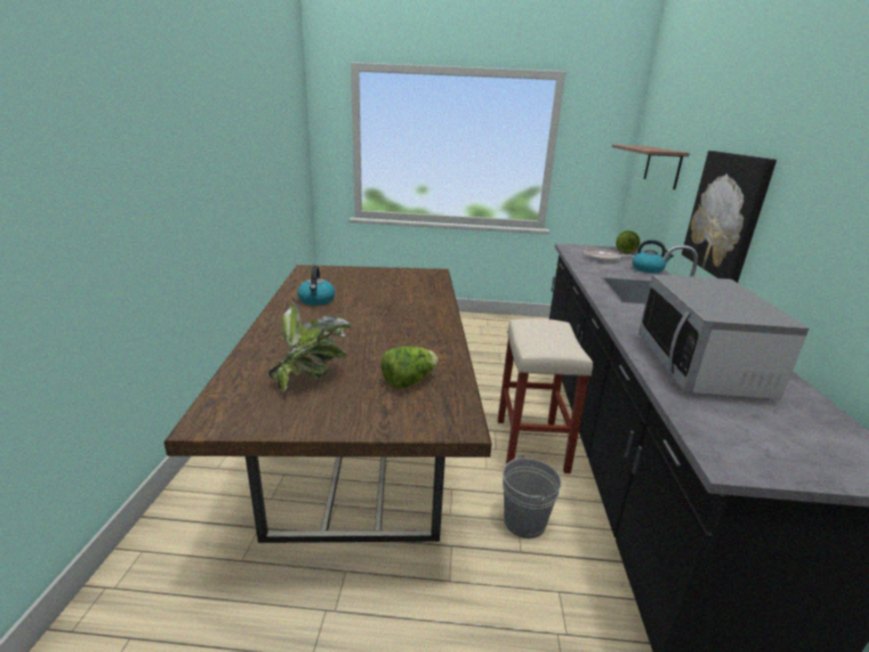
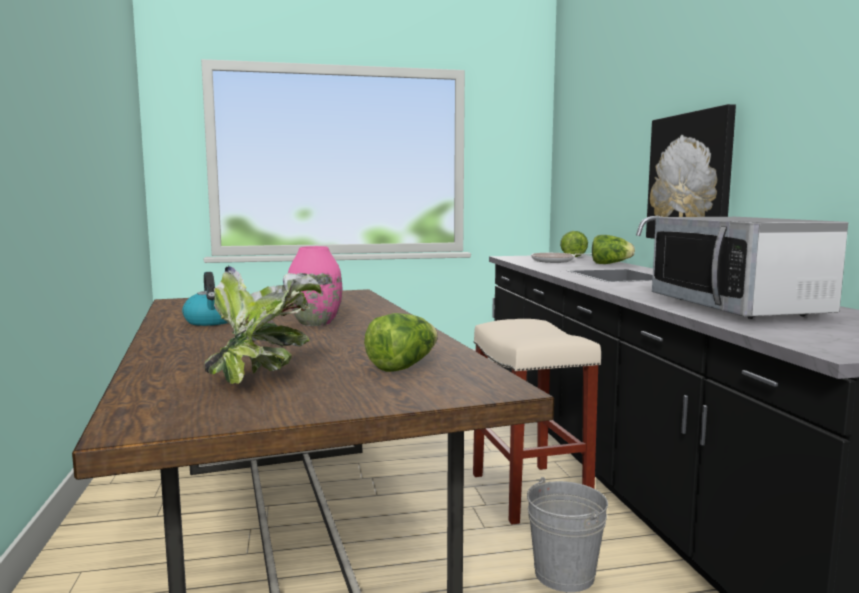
camera: 15 degrees left, 15 degrees down
shelf [612,144,690,190] -> none
kettle [632,240,674,273] -> lettuce [592,235,635,264]
none -> pink vase [288,246,342,326]

